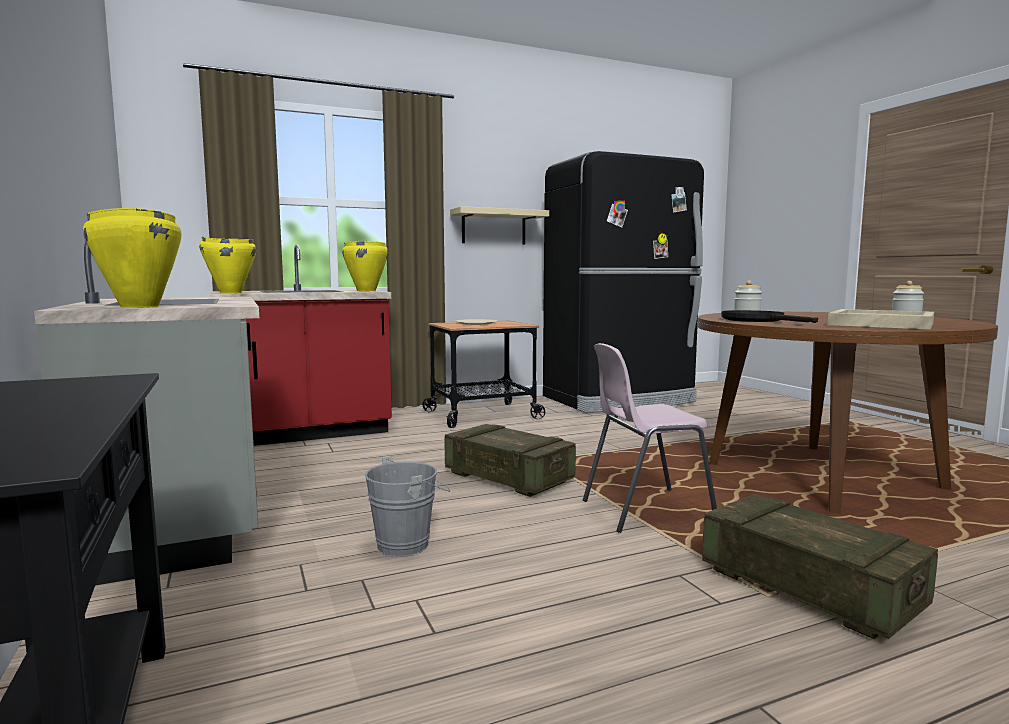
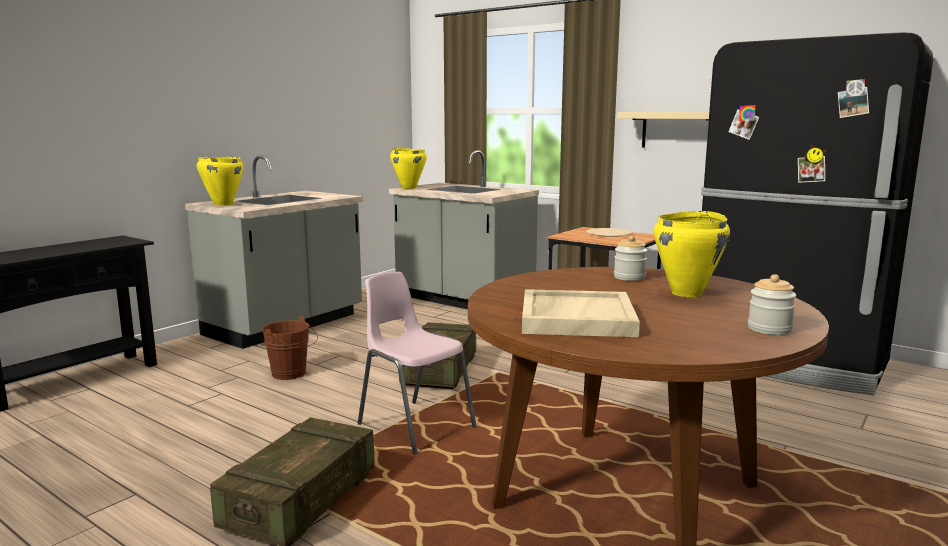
camera: 60 degrees right, 5 degrees up
red counter [210,244,392,446] -> grey counter [389,150,539,309]
yellow cooking pot [342,241,388,291] -> yellow cooking pot moved to [654,211,730,297]
grey bucket [365,456,450,557] -> brown bucket [262,316,318,380]
black frying pan [721,310,818,323] -> none

